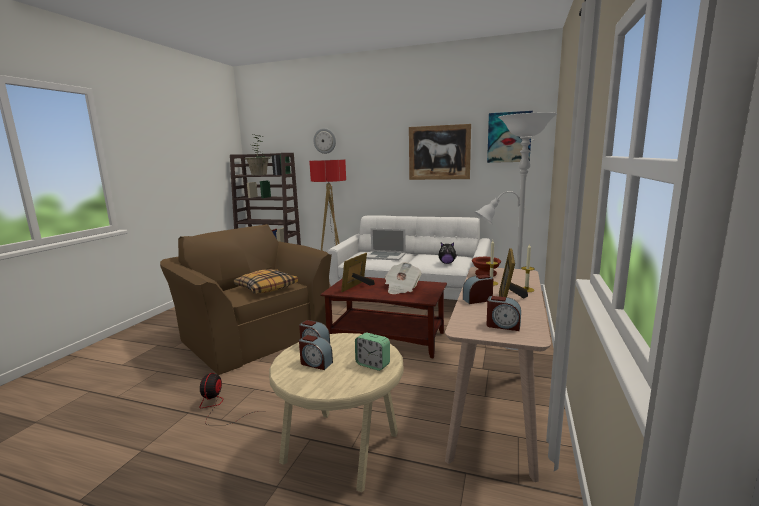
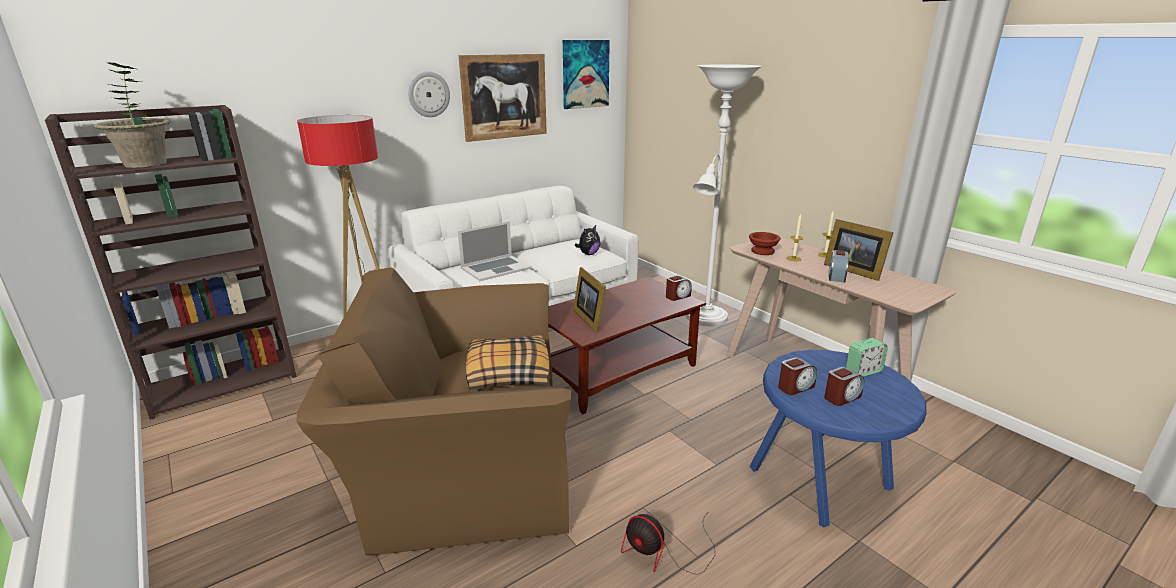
camera: 55 degrees left, 10 degrees up
beige side table [269,333,404,492] -> blue side table [750,350,926,527]
wall clock [314,128,336,154] -> wall clock moved to [408,71,450,117]
newspaper [385,262,422,294] -> none
alarm clock [487,296,521,331] -> alarm clock moved to [666,275,692,301]

